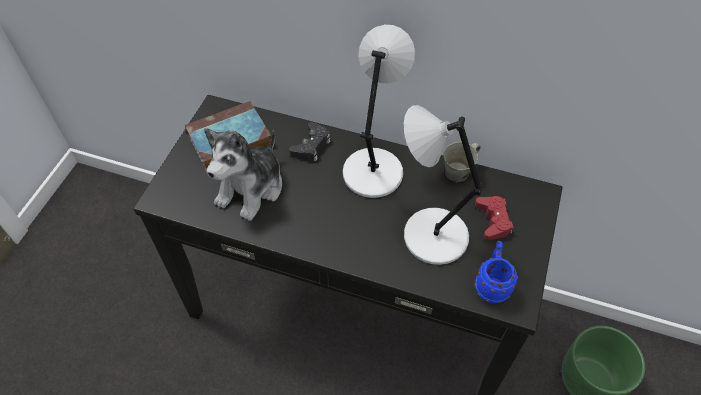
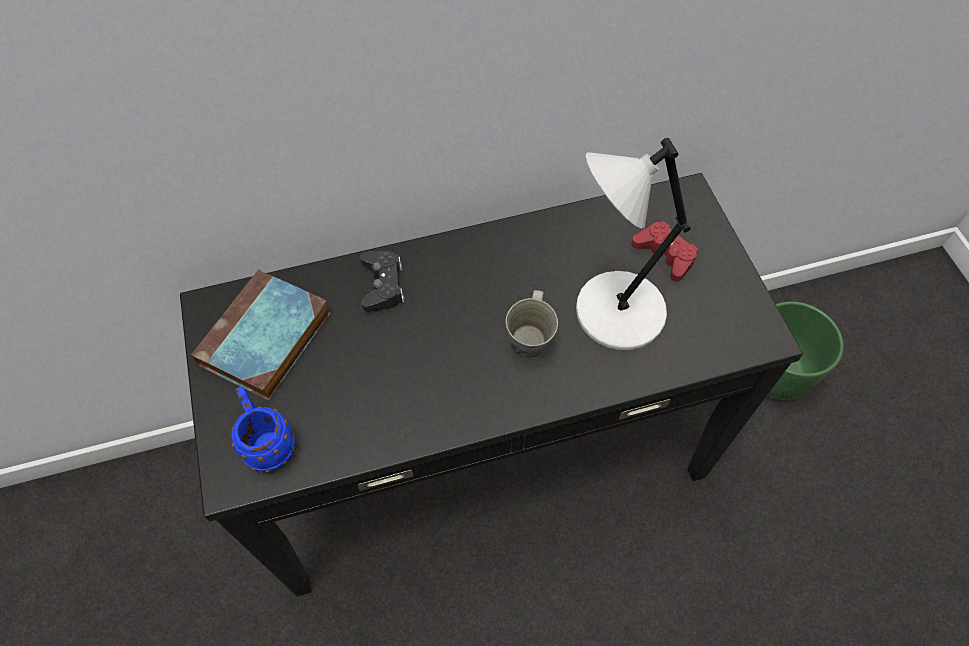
camera: 35 degrees left, 5 degrees up
plush toy [204,128,282,221] -> none
grey table lamp [343,25,415,198] -> none
grey mug [444,142,481,182] -> grey mug moved to [506,290,558,358]
blue mug [474,241,518,303] -> blue mug moved to [231,386,295,473]

